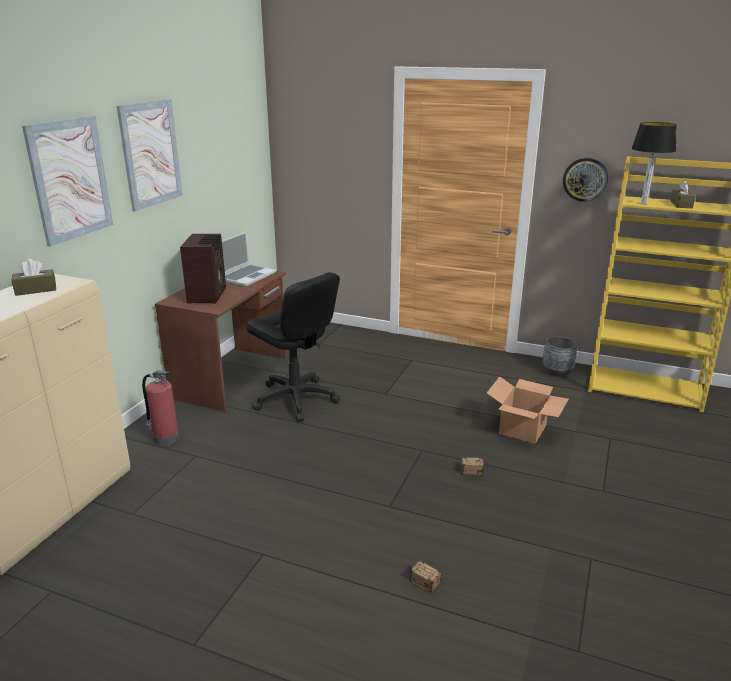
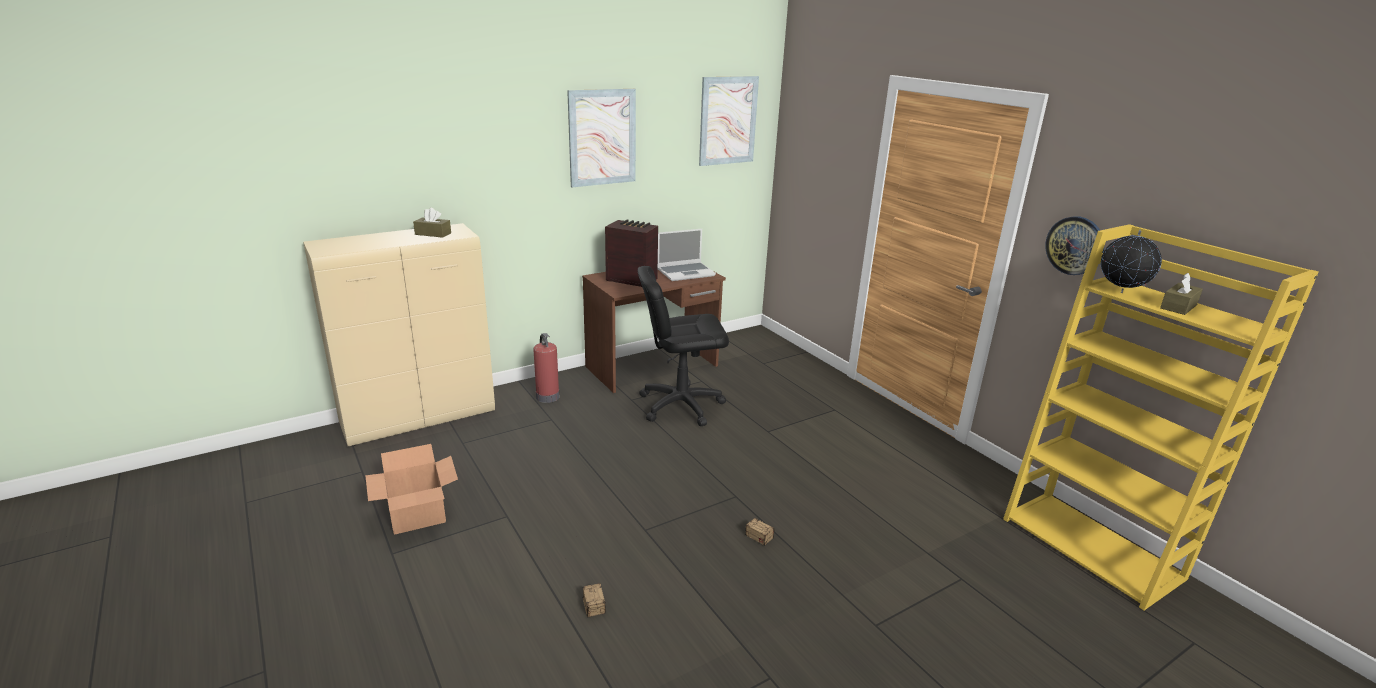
camera: 35 degrees right, 0 degrees up
picture [22,116,113,247] -> picture moved to [699,76,759,166]
radio [180,234,226,304] -> radio turned 105 degrees counterclockwise [605,219,658,287]
black office chair [247,272,340,421] -> black office chair turned 90 degrees clockwise [638,266,729,426]
cardboard box [487,376,569,444] -> cardboard box moved to [365,444,458,535]
grey planter [542,336,578,377] -> none
table lamp [632,122,677,205] -> globe [1101,230,1162,293]

